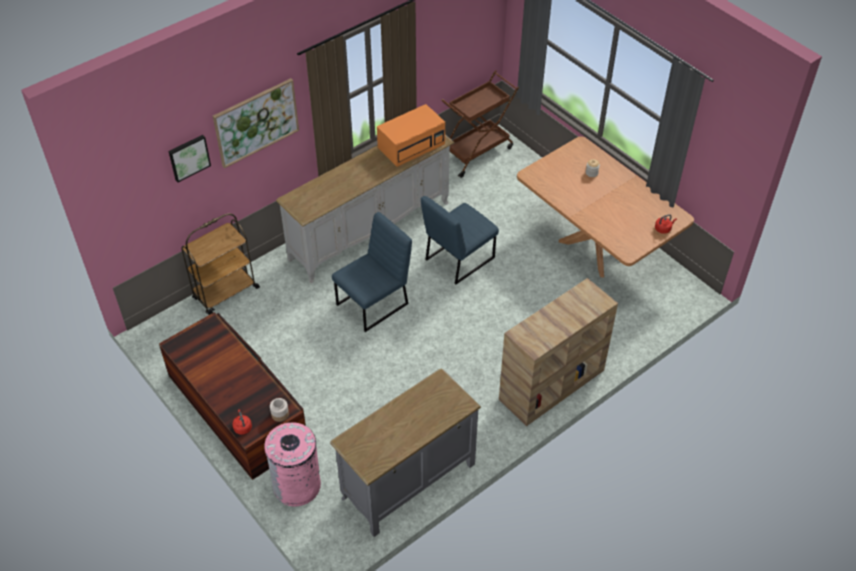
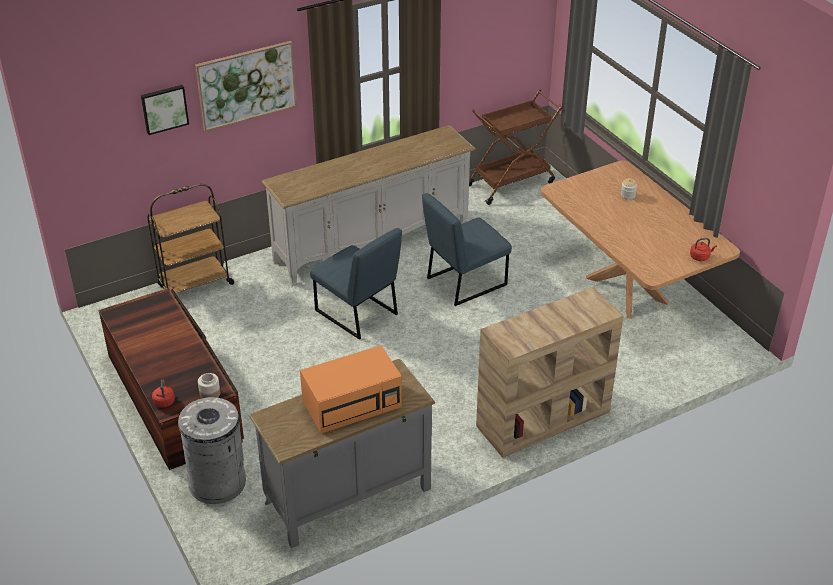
camera: 10 degrees right, 10 degrees down
pink trash can [264,422,321,507] -> grey trash can [178,397,246,504]
blue chair [332,212,412,332] -> blue chair turned 75 degrees clockwise [310,228,402,340]
orange microwave [377,104,445,167] -> orange microwave moved to [300,345,402,434]

